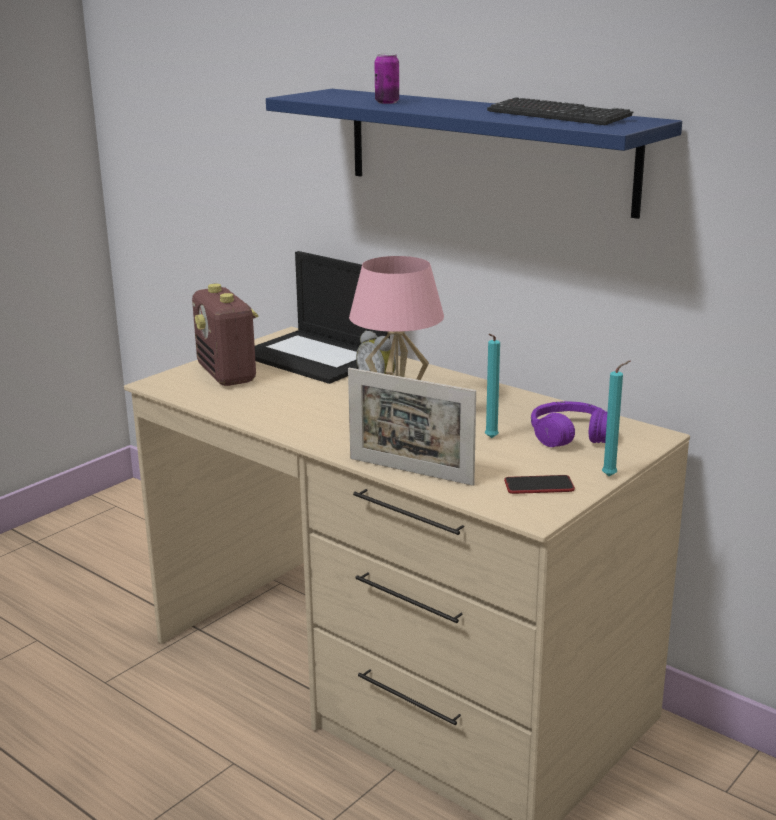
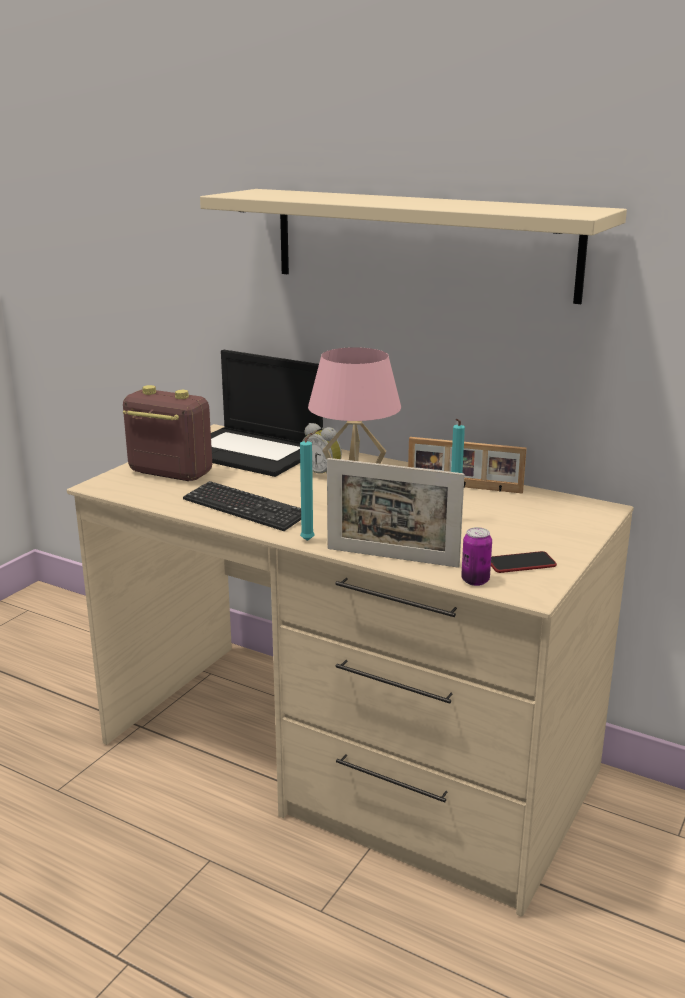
camera: 10 degrees left, 0 degrees up
radio [192,284,258,386] -> radio turned 150 degrees clockwise [123,385,212,481]
blue shelf [266,89,682,219] -> beige shelf [200,189,627,304]
can [374,53,399,104] -> can moved to [461,527,492,586]
keyboard [487,97,633,125] -> keyboard moved to [183,481,301,531]
purple headphones [531,401,607,447] -> none
turquoise candle [602,361,630,476] -> turquoise candle moved to [300,430,318,541]
none -> picture frame [408,437,527,494]

